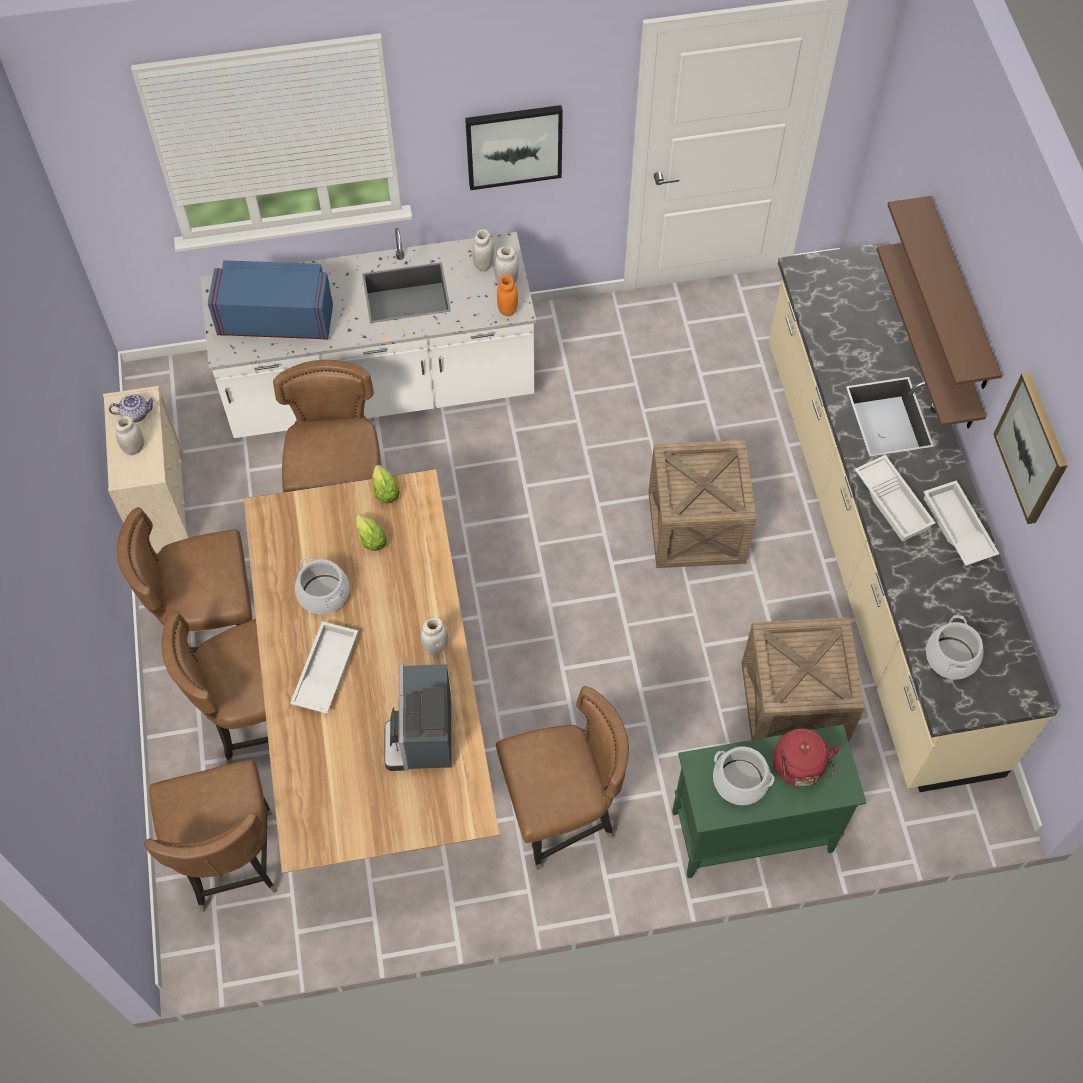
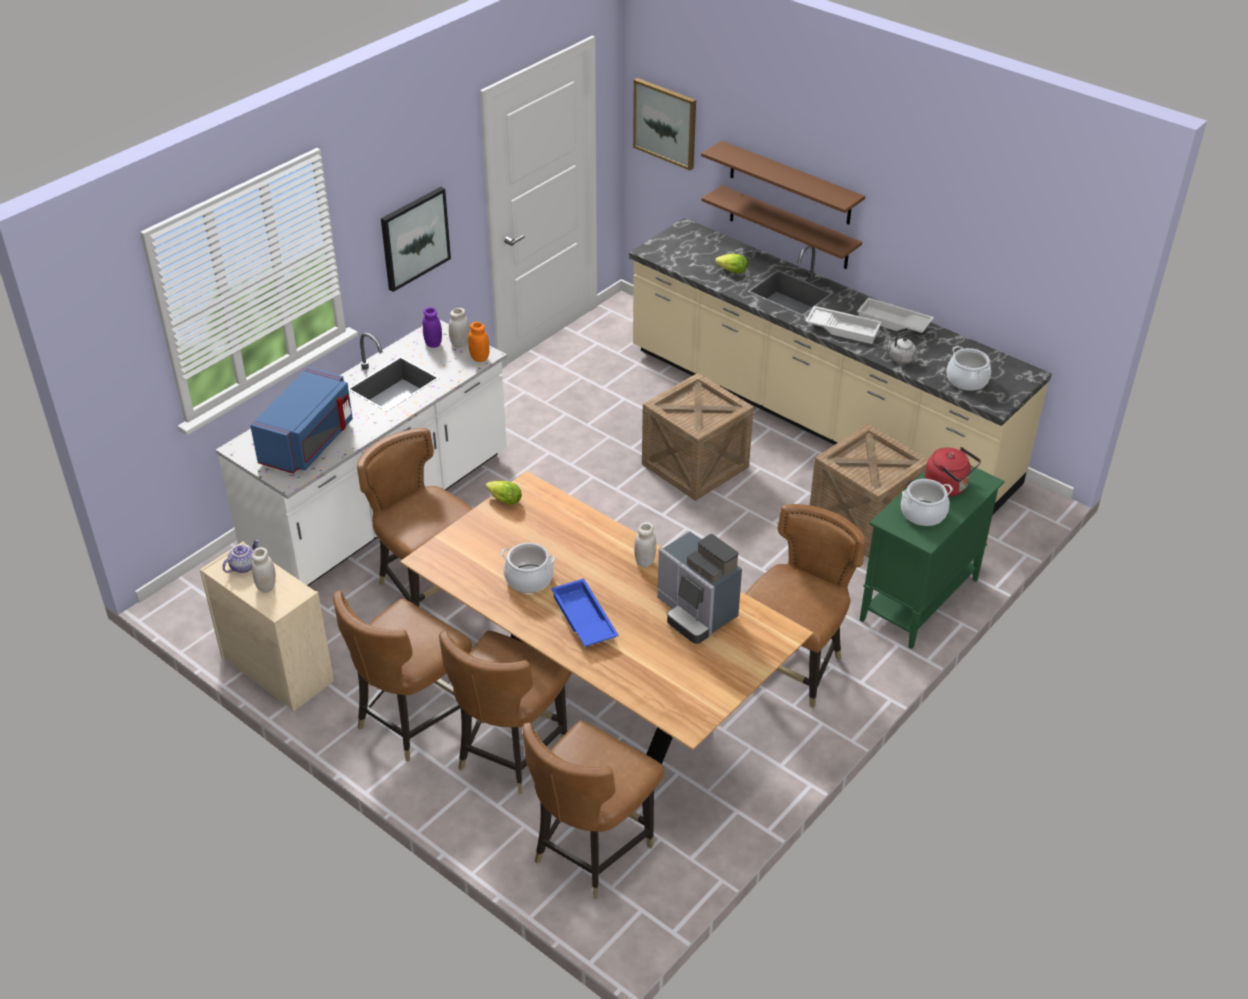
camera: 40 degrees left, 20 degrees down
brown chair [144,759,277,912] -> brown chair turned 90 degrees clockwise [522,721,664,899]
blue microwave [208,260,333,340] -> blue microwave turned 150 degrees clockwise [250,367,353,474]
white tray [290,621,358,714] -> blue tray [551,578,619,646]
lettuce [356,514,387,551] -> lettuce moved to [715,254,748,274]
white jar [473,229,494,271] -> purple jar [423,307,442,348]
picture [993,372,1068,524] -> picture moved to [633,78,696,171]
none -> grey kettle [884,331,917,364]

